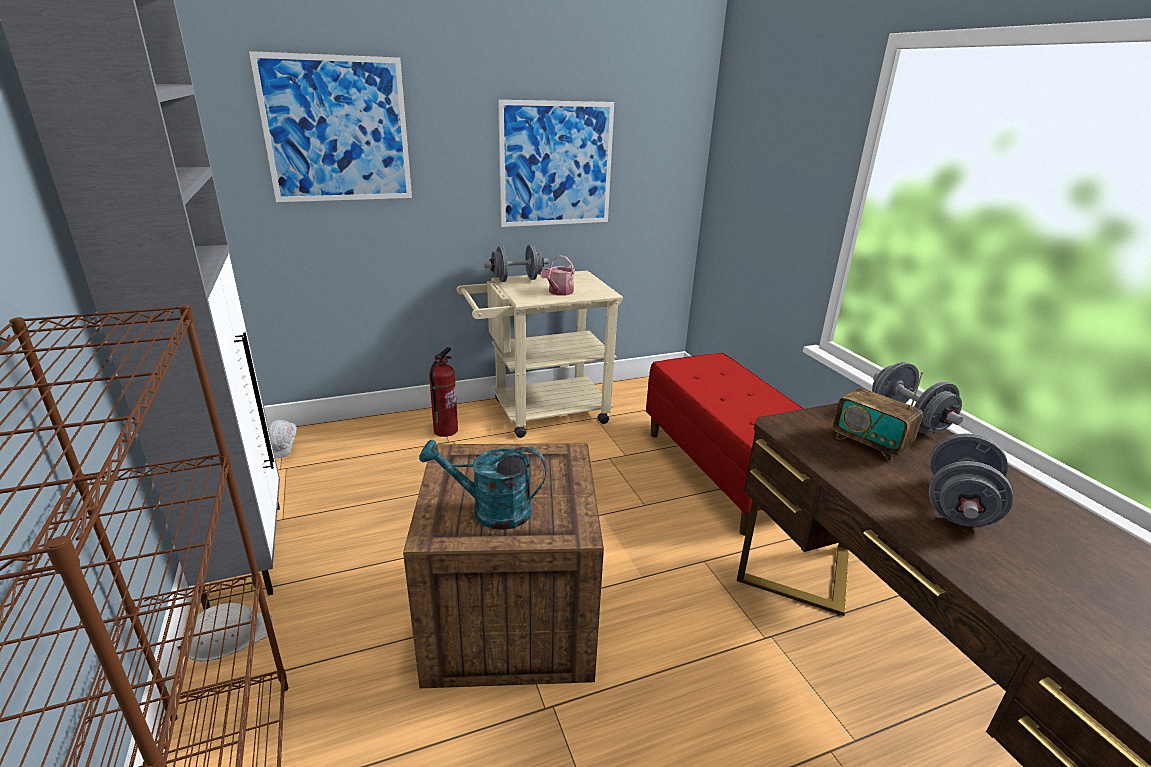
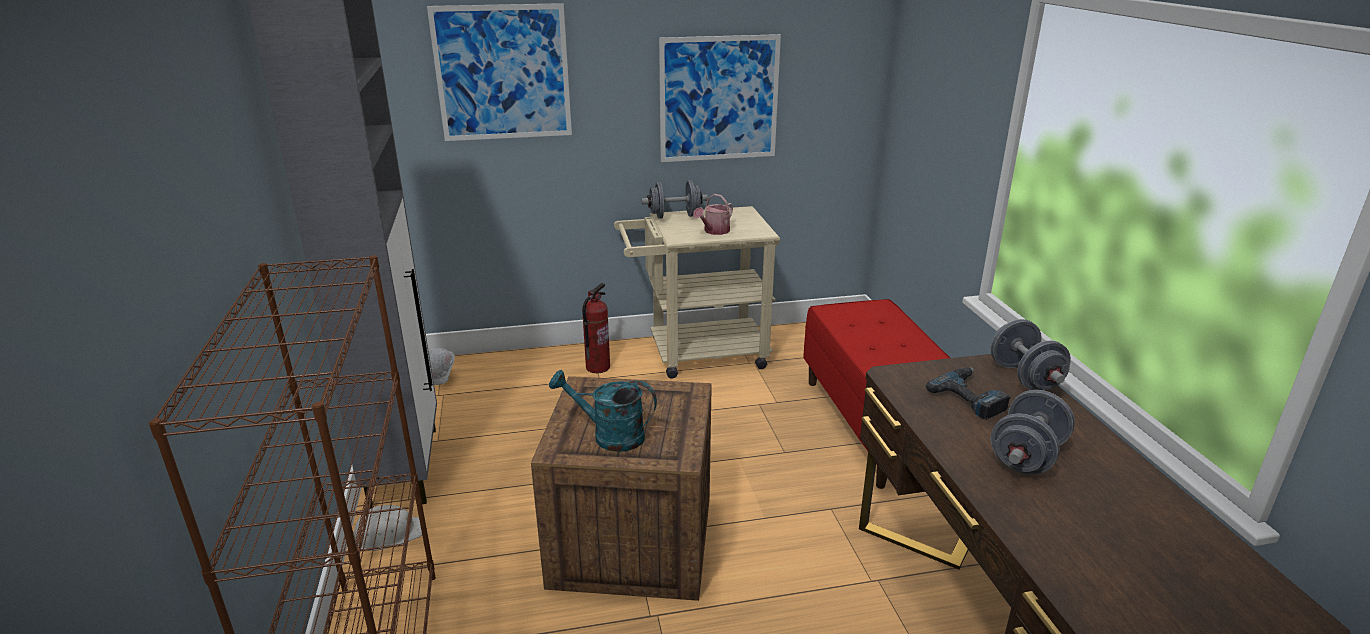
camera: 10 degrees right, 0 degrees up
radio [833,372,923,461] -> power drill [926,367,1011,420]

